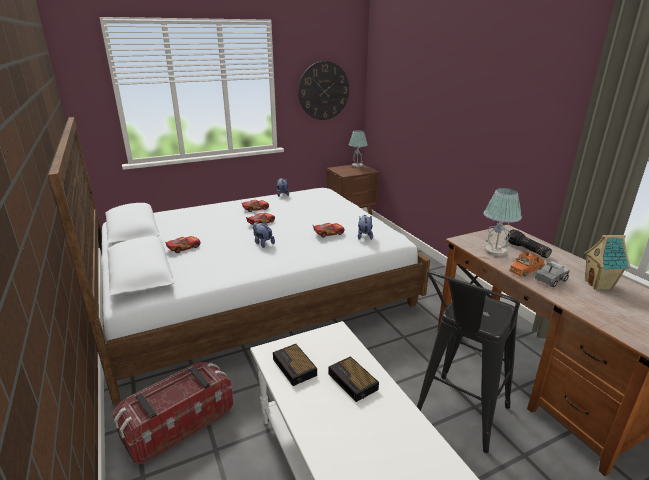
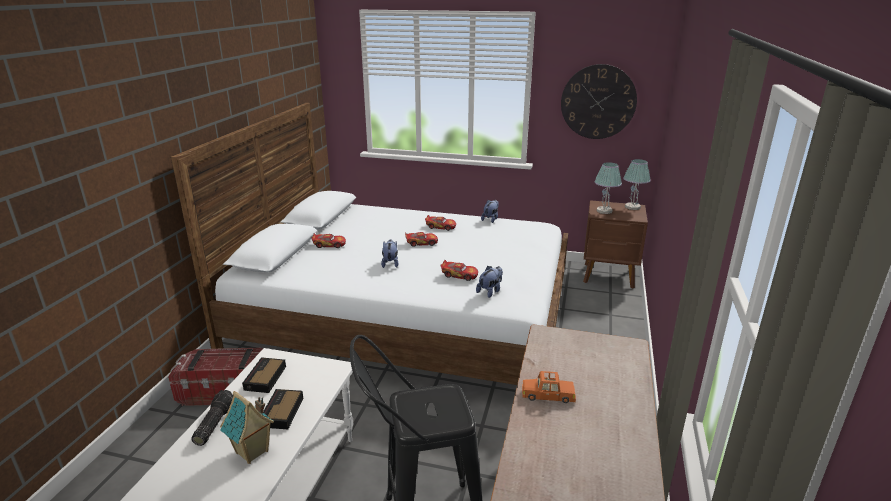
camera: 40 degrees right, 0 degrees up
table lamp [484,188,522,257] -> table lamp moved to [594,162,622,214]
flashlight [506,229,552,258] -> flashlight moved to [191,390,233,446]
toy truck [535,261,569,288] -> none
toy house [584,234,630,290] -> toy house moved to [220,391,274,464]

